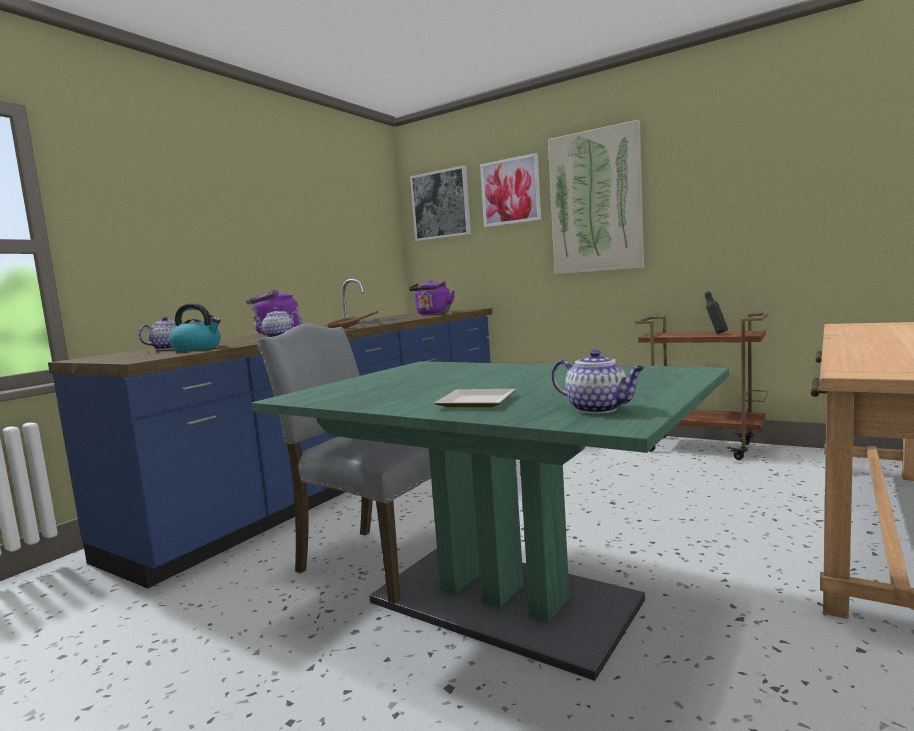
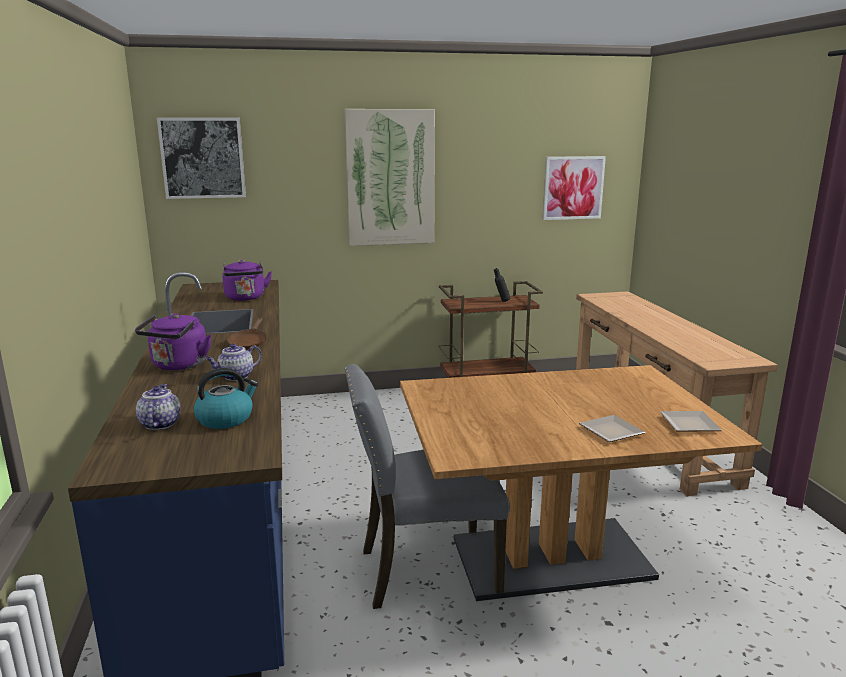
camera: 45 degrees left, 10 degrees up
green dining table [252,361,729,681] -> brown dining table [400,365,762,601]
picture [480,153,541,227] -> picture moved to [543,156,606,220]
teapot [552,350,645,414] -> plate [660,411,722,431]

